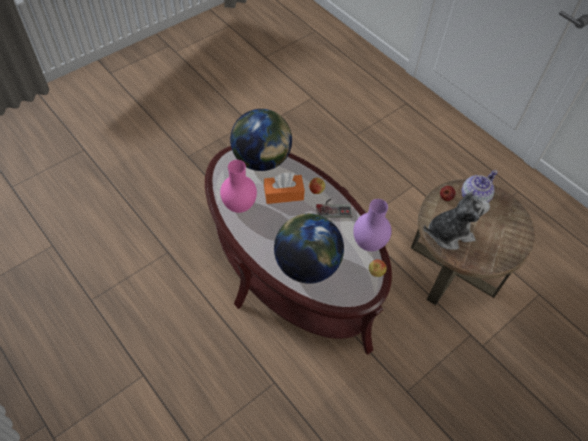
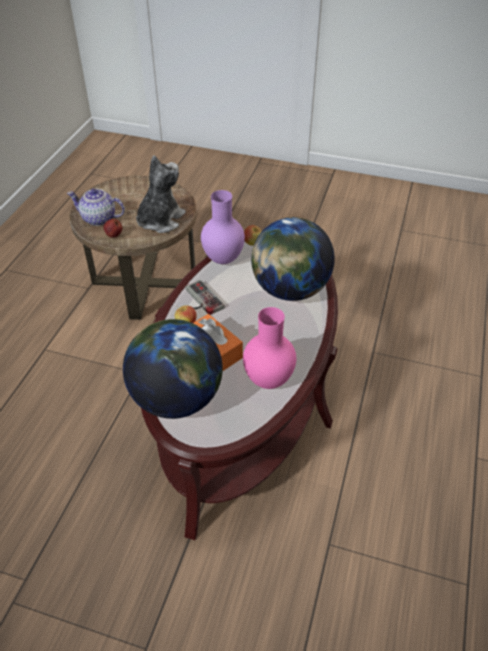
camera: 120 degrees left, 10 degrees down
plush toy [423,192,490,250] -> plush toy turned 75 degrees clockwise [136,155,186,233]

